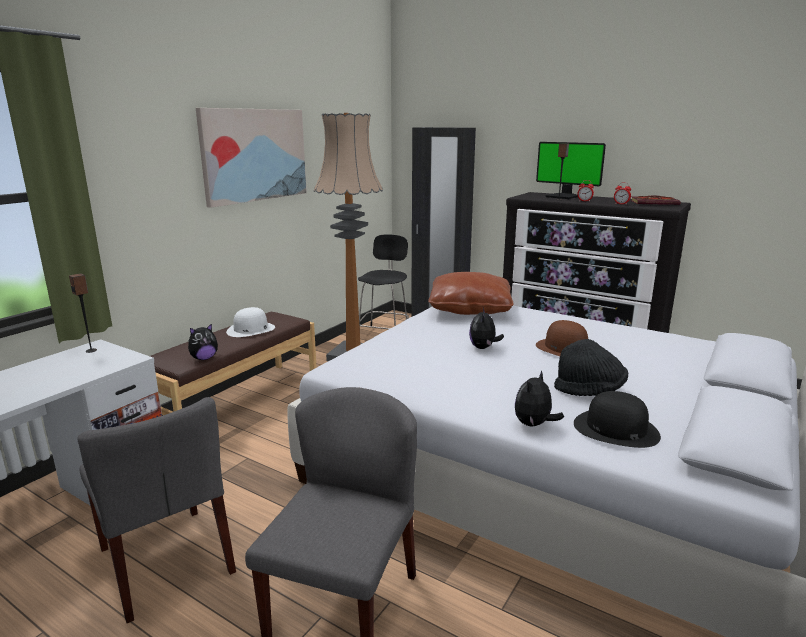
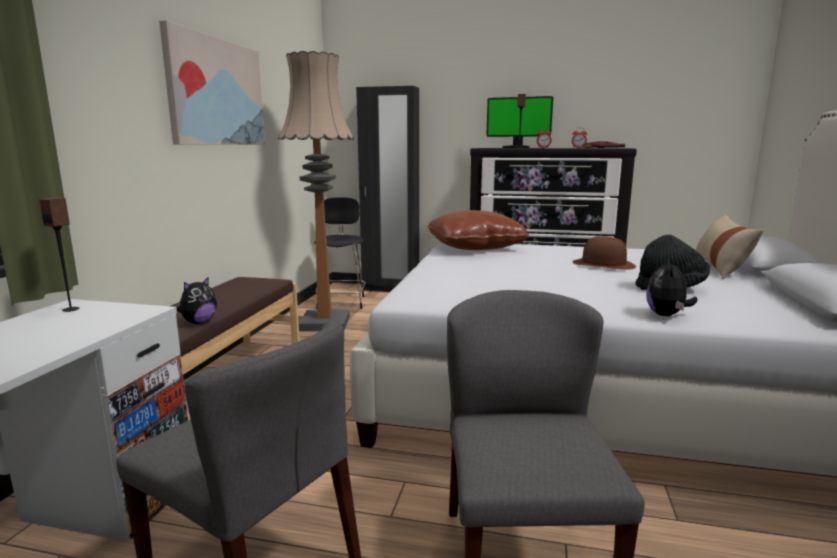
camera: 20 degrees left, 5 degrees down
white hat [226,307,275,337] -> none
plush toy [469,307,504,349] -> none
black hat [574,391,661,448] -> none
none -> beige pillow [696,214,764,279]

